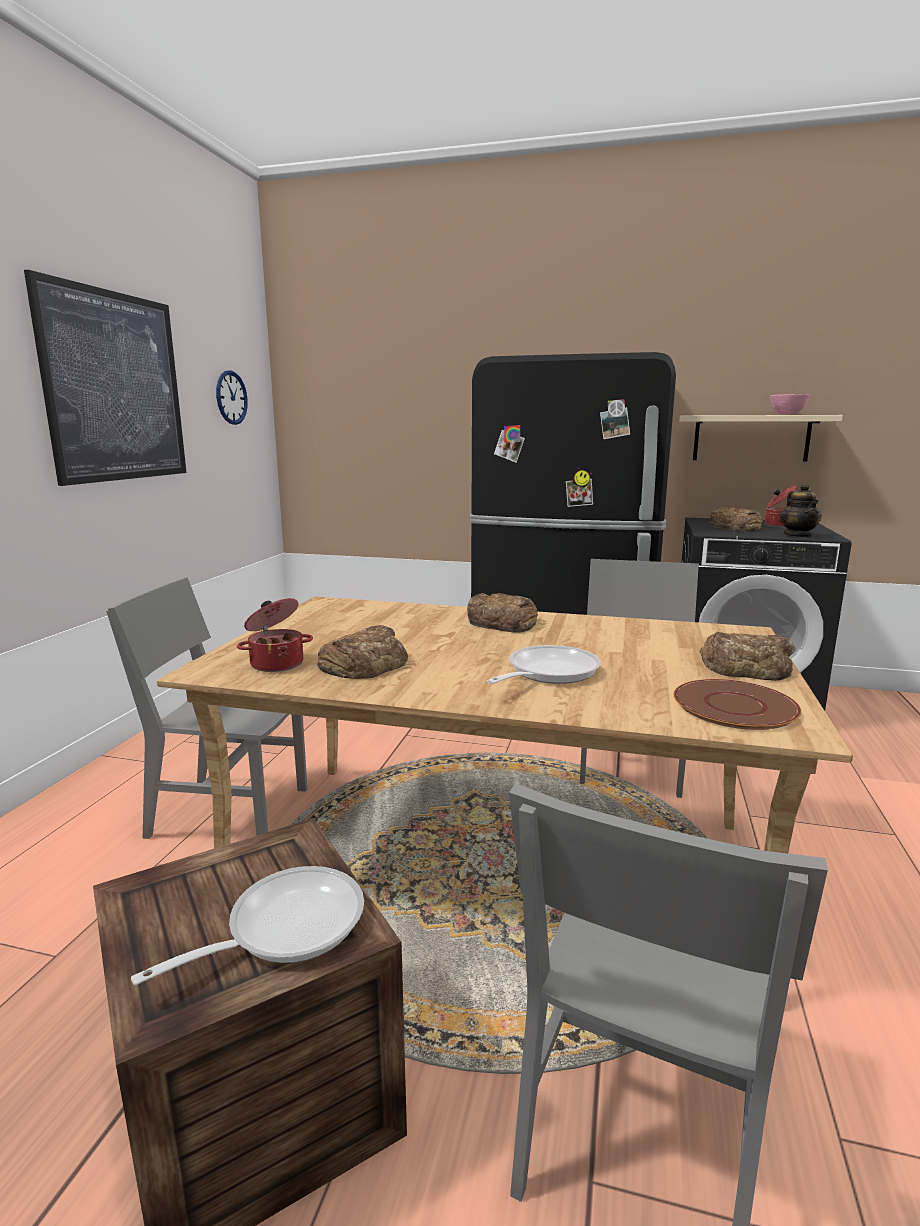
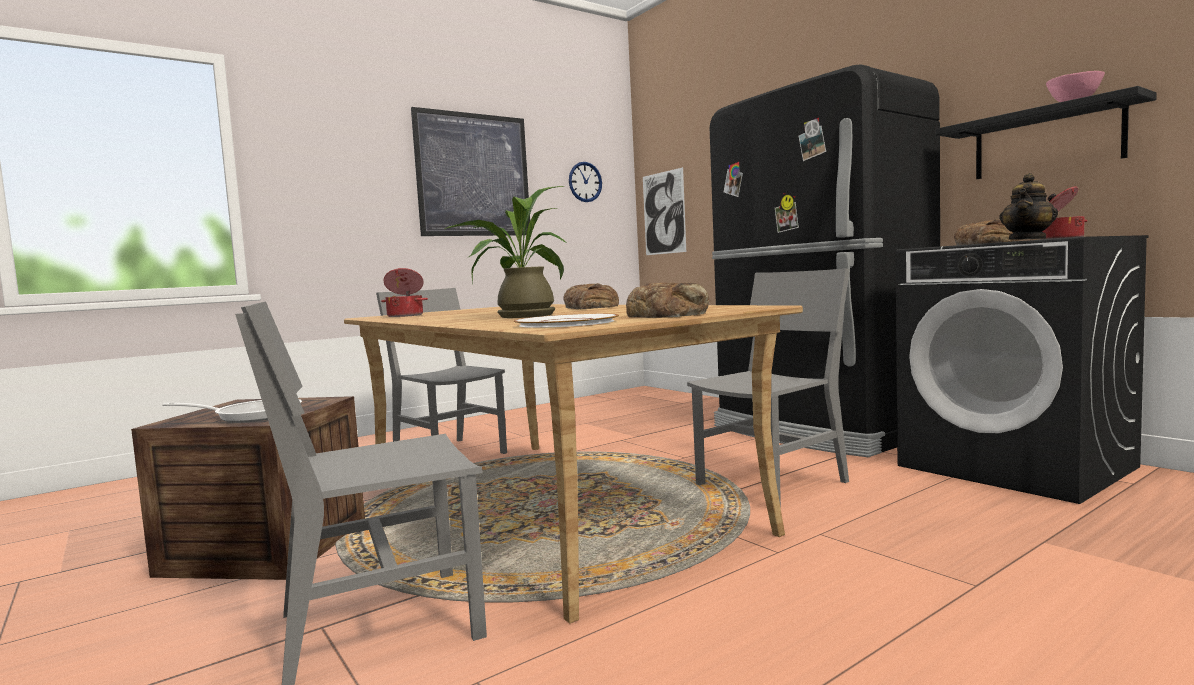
camera: 40 degrees right, 10 degrees down
bread [317,625,408,679] -> none
frying pan [487,645,601,684] -> potted plant [444,186,567,318]
brown plate [674,679,801,730] -> white plate [514,314,619,328]
beige shelf [679,415,843,462] -> black shelf [936,86,1157,179]
none -> picture [643,167,686,255]

